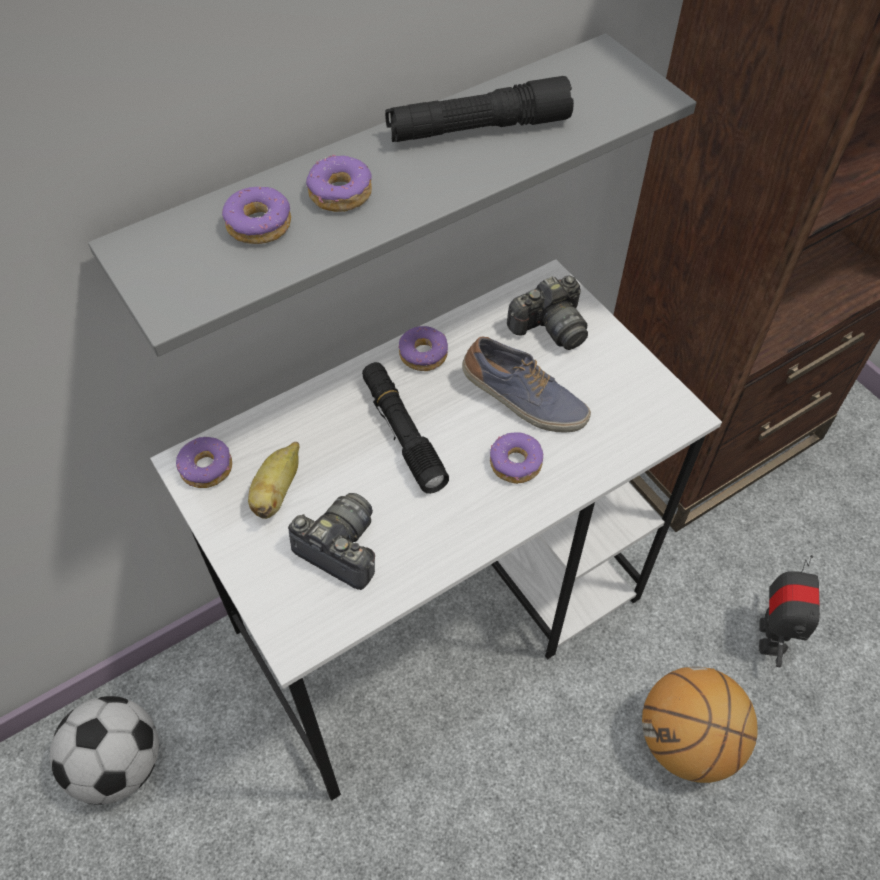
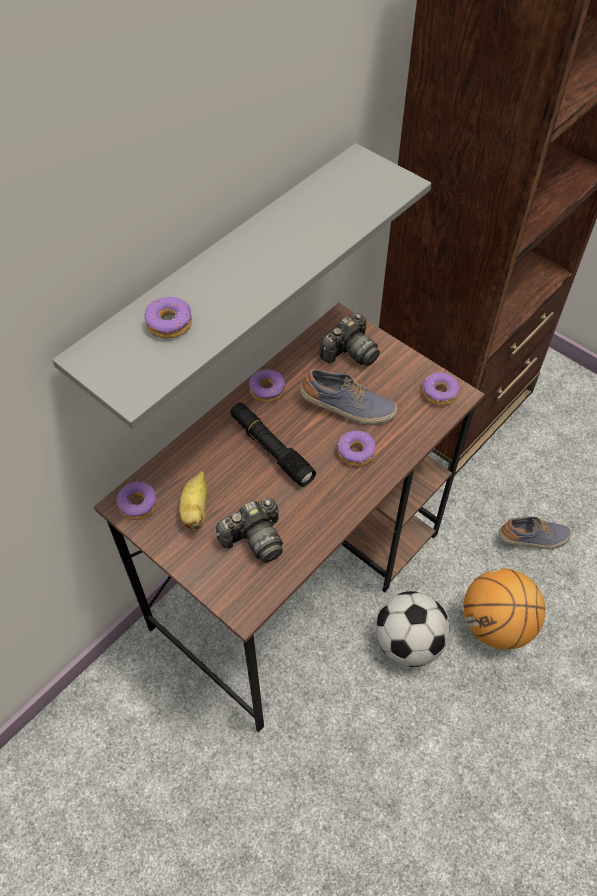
camera: 15 degrees left, 0 degrees up
football [50,696,159,805] -> football moved to [375,591,450,667]
white desk [150,259,722,801] -> brown desk [94,303,485,732]
camera [288,493,375,590] -> camera turned 135 degrees clockwise [216,498,283,563]
donut [306,155,372,212] -> donut moved to [423,372,459,406]
black flashlight [385,76,574,142] -> none
toy robot [759,555,820,667] -> shoe [499,516,571,550]

